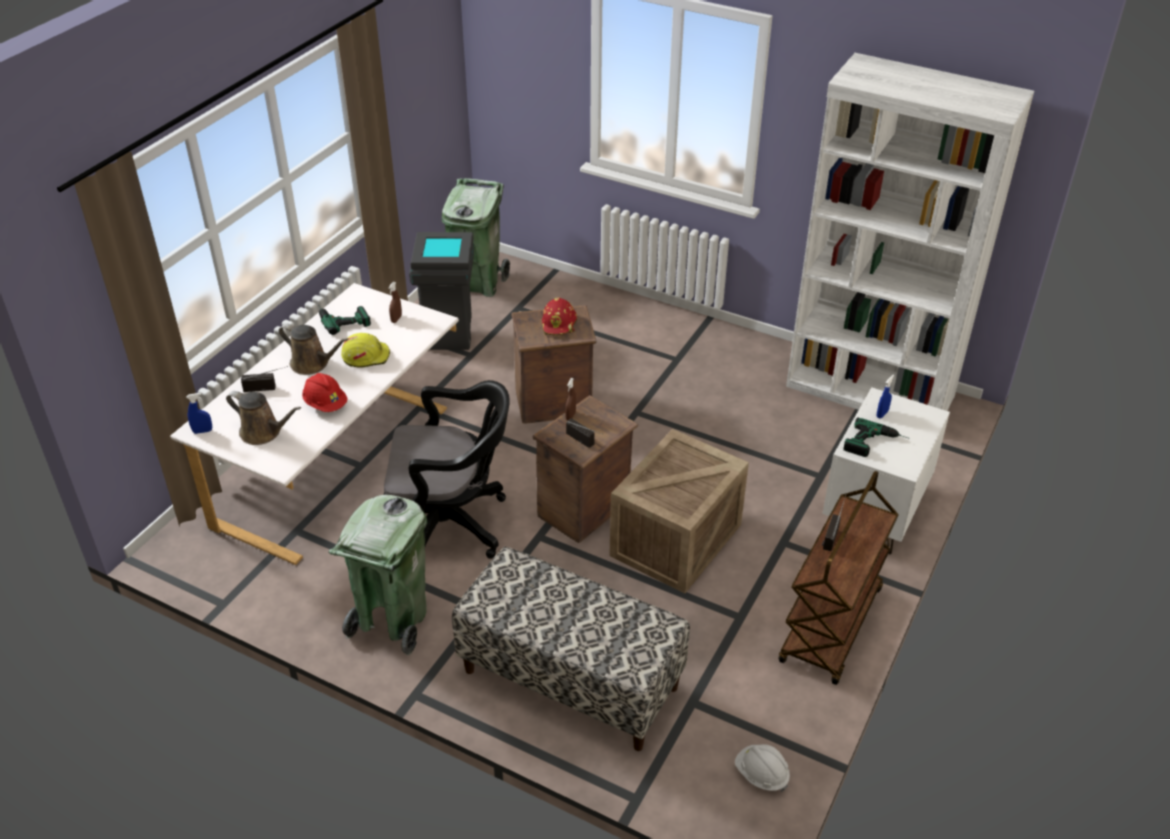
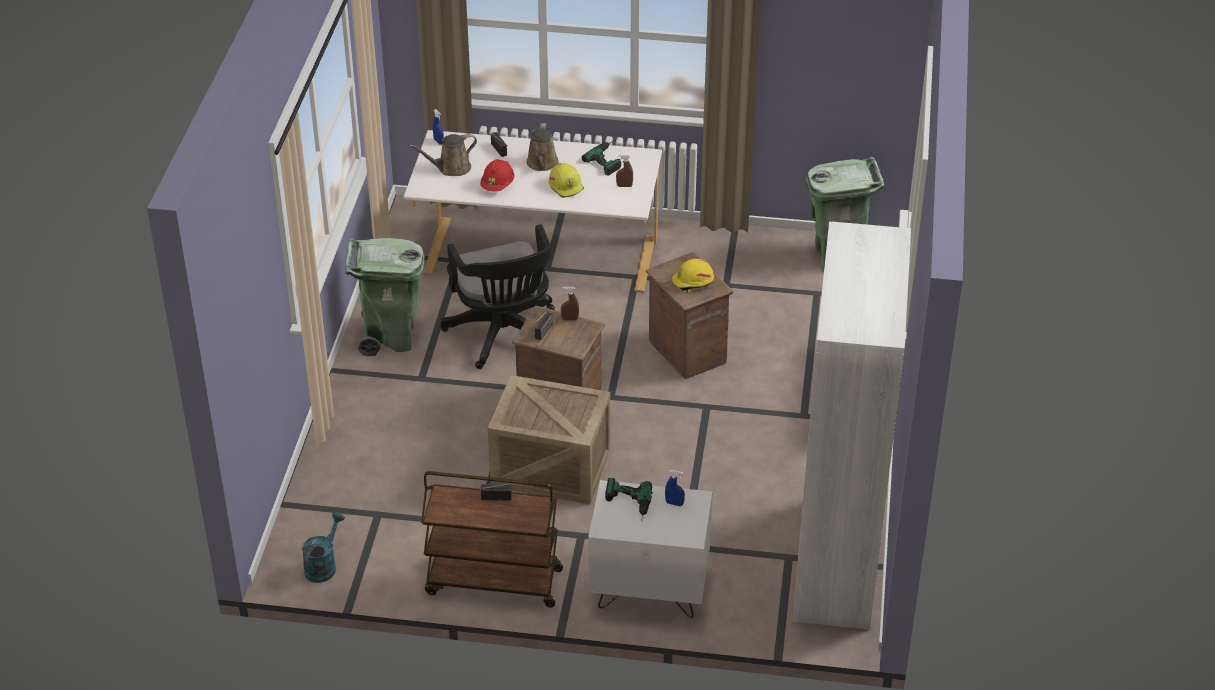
camera: 70 degrees right, 0 degrees up
brown watering can [226,391,301,445] -> brown watering can turned 60 degrees clockwise [409,134,477,176]
grey trash can [409,232,474,350] -> none
bench [452,547,690,751] -> none
red hard hat [542,298,577,336] -> yellow hard hat [672,259,714,293]
white hard hat [735,744,790,792] -> turquoise watering can [302,512,345,583]

